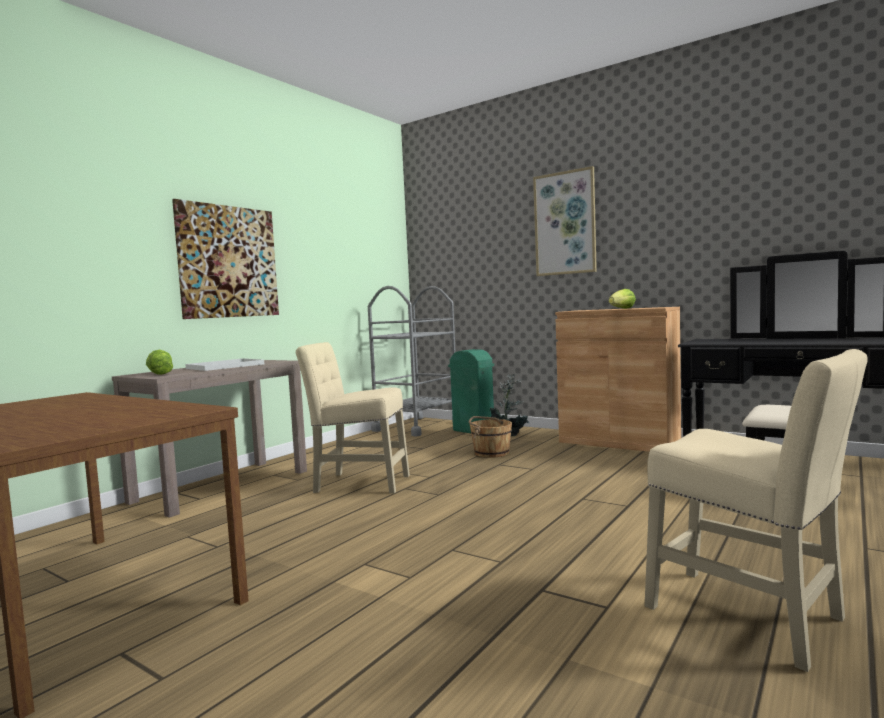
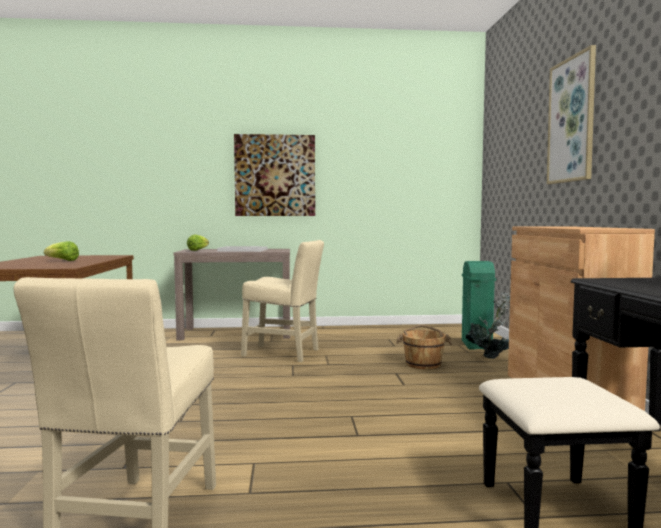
camera: 50 degrees right, 0 degrees up
beige chair [296,342,410,494] -> beige chair turned 135 degrees clockwise [241,240,324,362]
grey cart [368,286,456,436] -> none
lettuce [609,289,636,309] -> lettuce moved to [44,241,79,261]

